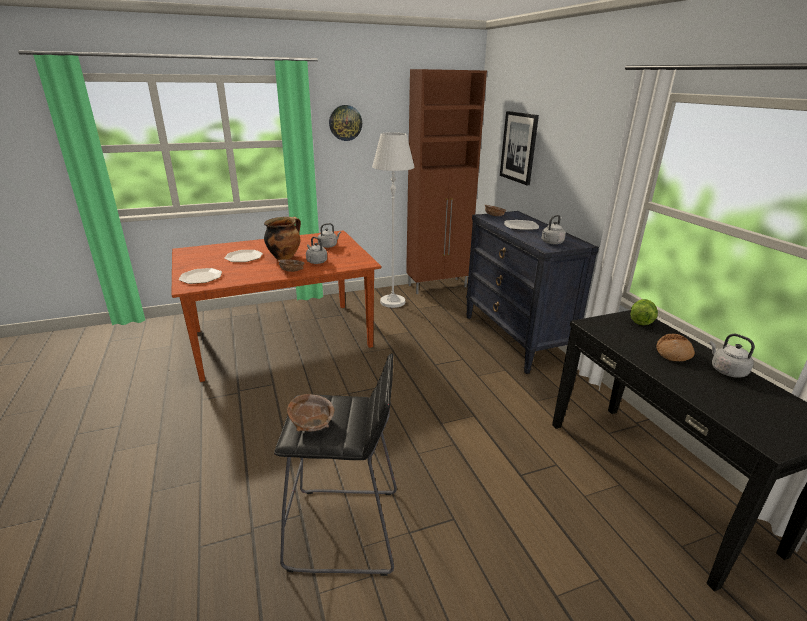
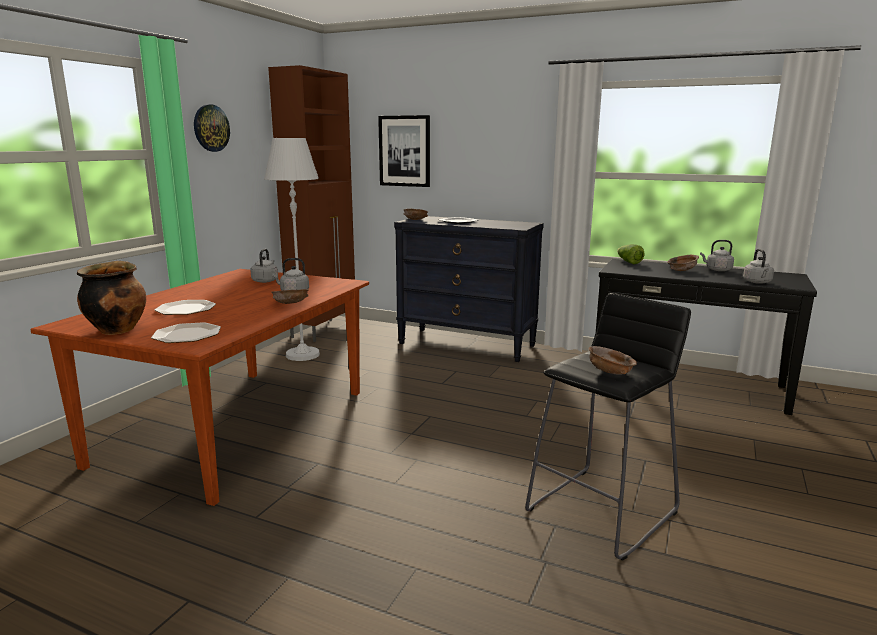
camera: 45 degrees left, 10 degrees down
cooking pot [264,217,301,260] -> cooking pot moved to [77,261,146,335]
grey kettle [542,215,566,244] -> grey kettle moved to [743,249,774,284]
bread [656,334,695,361] -> brown bowl [667,255,699,271]

